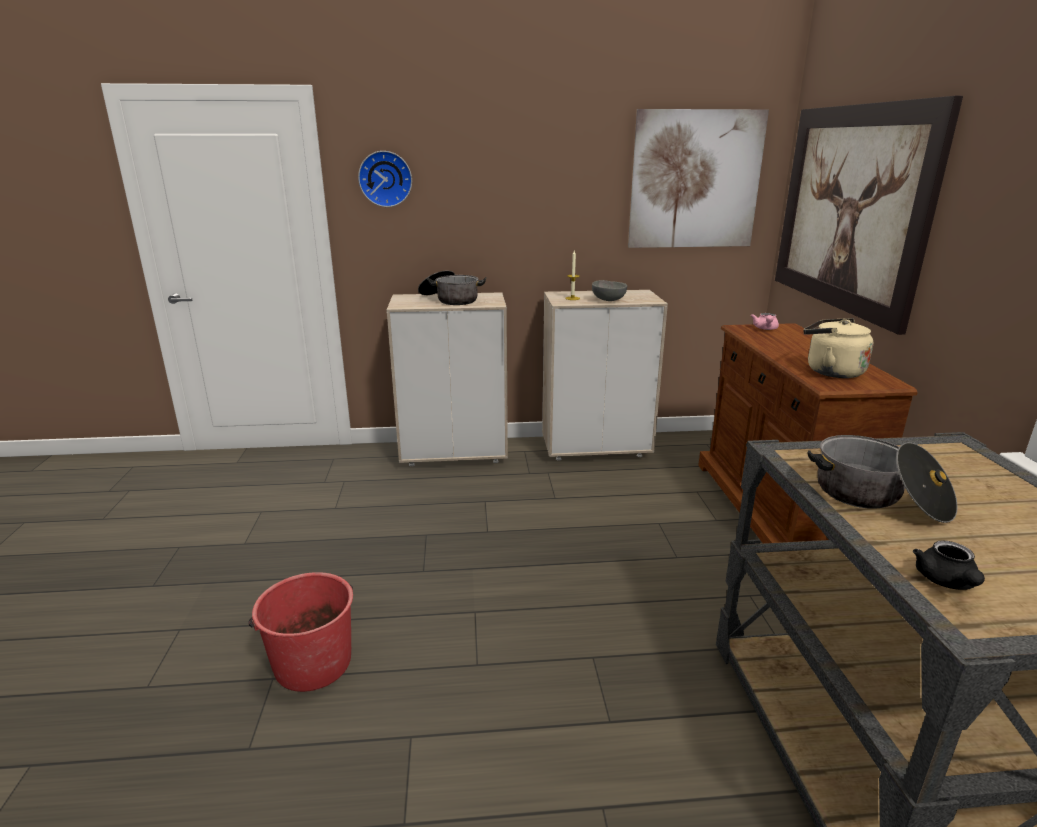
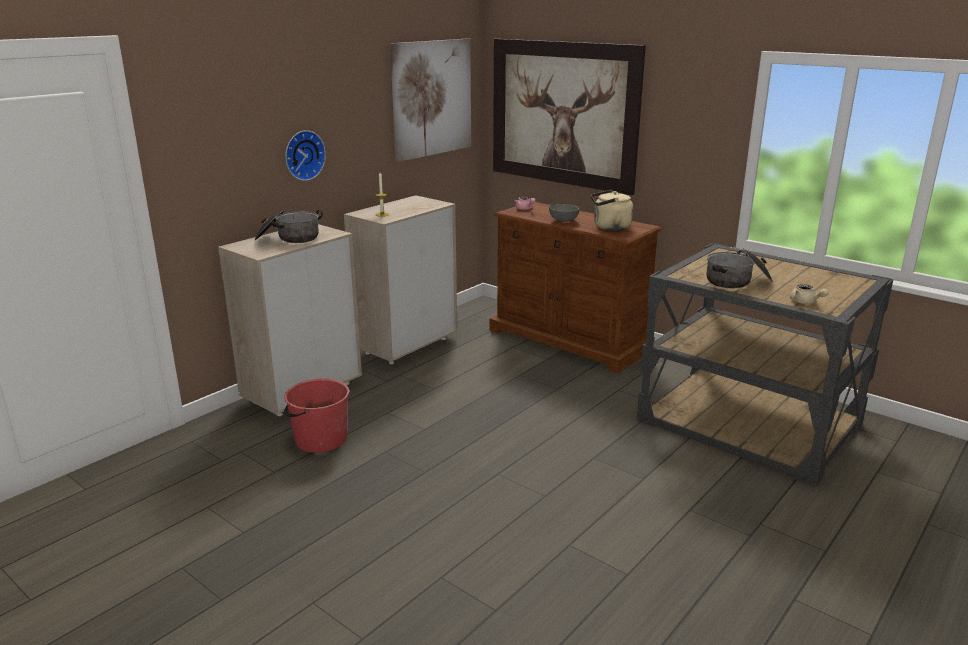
camera: 45 degrees left, 0 degrees up
red bucket [248,572,353,692] -> red bucket moved to [284,379,349,453]
wall clock [358,151,412,207] -> wall clock moved to [285,130,326,181]
grey bowl [592,280,627,301] -> grey bowl moved to [549,204,579,222]
black teapot [913,540,985,590] -> beige teapot [790,284,829,304]

